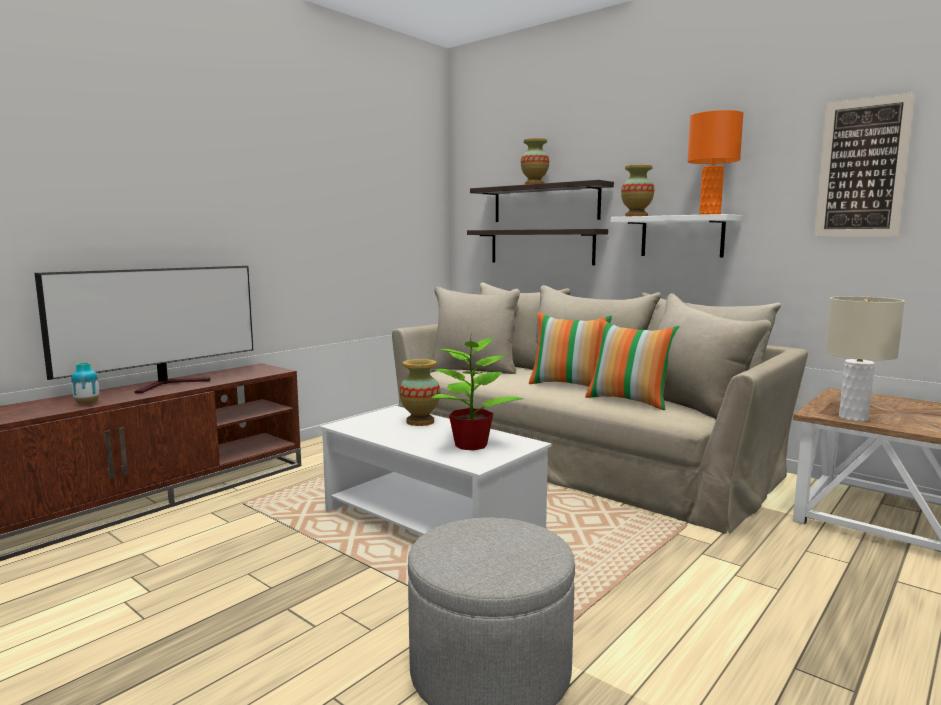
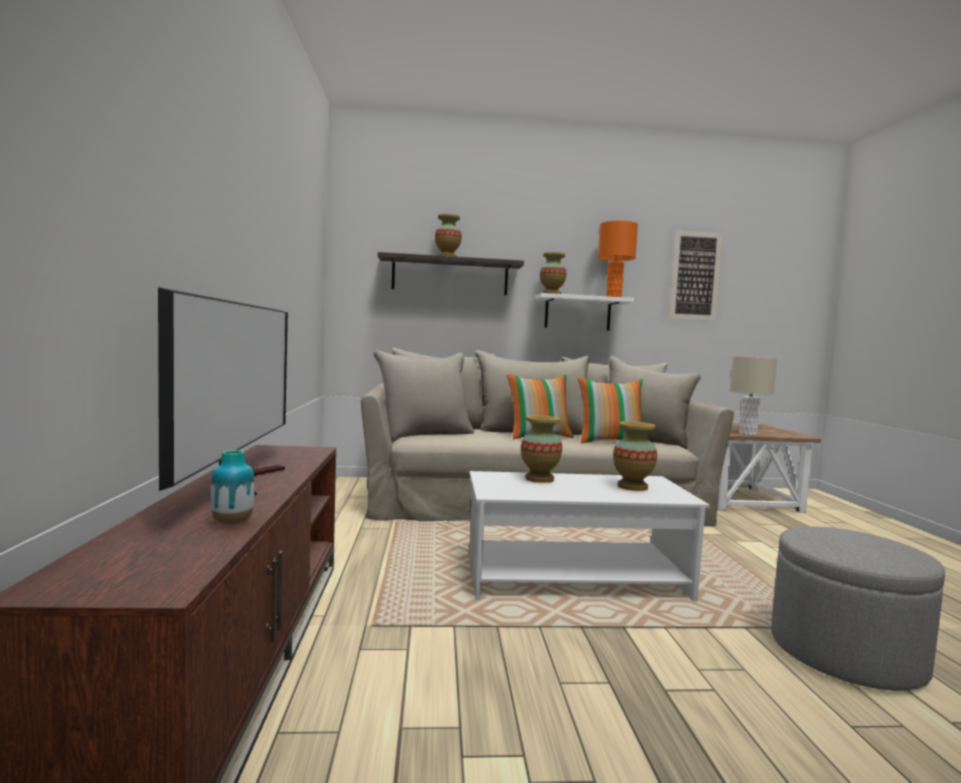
camera: 45 degrees left, 5 degrees down
potted plant [432,332,523,451] -> vase [613,421,657,491]
shelf [467,229,608,265] -> none

